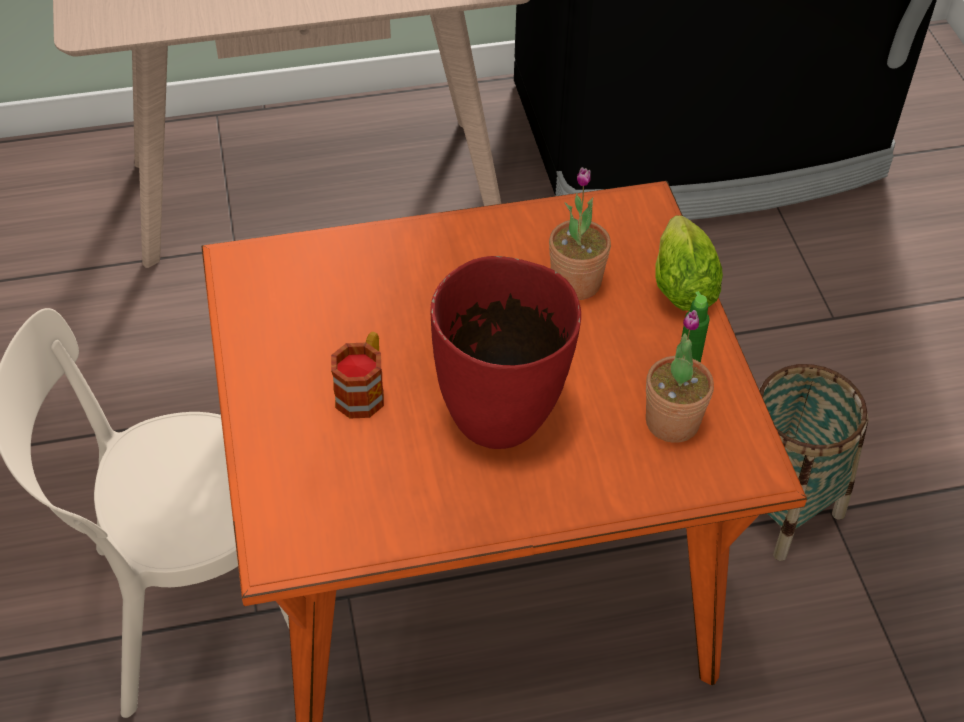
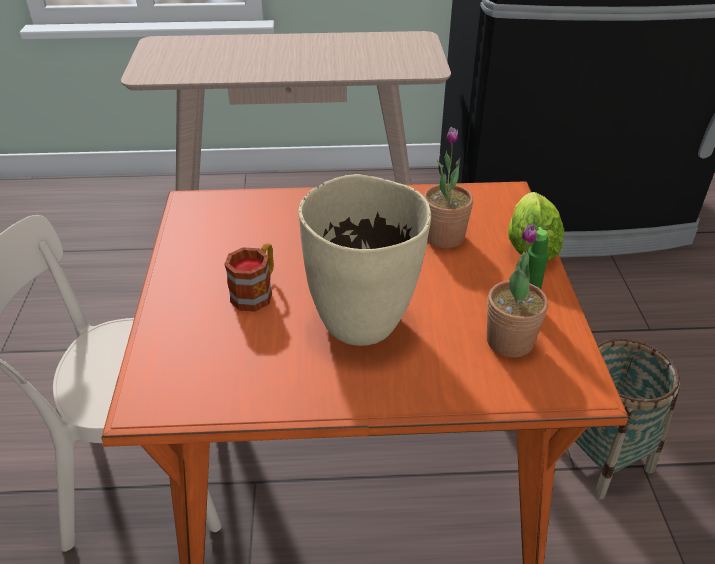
camera: 10 degrees right, 10 degrees down
red vase [430,256,581,449] -> beige vase [298,174,431,346]

